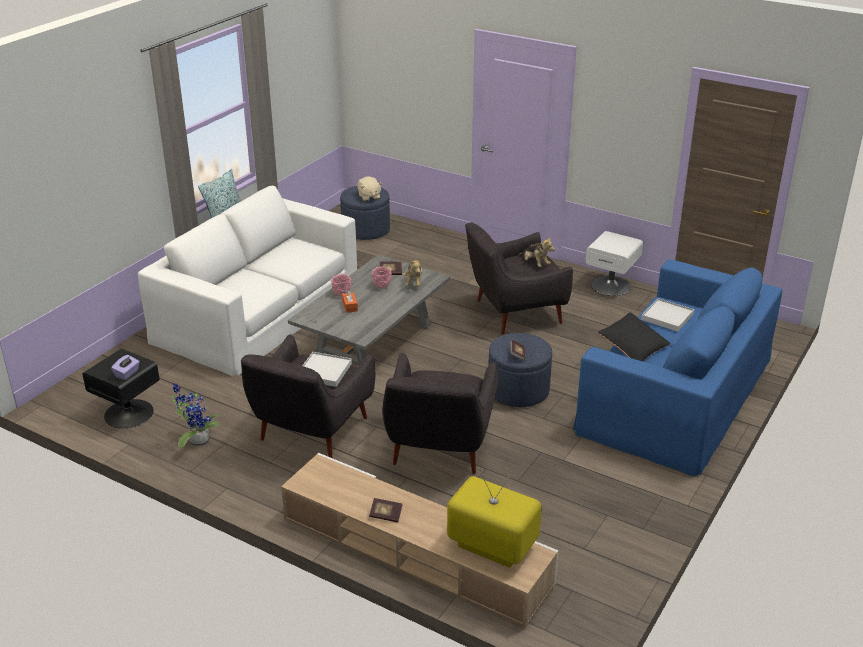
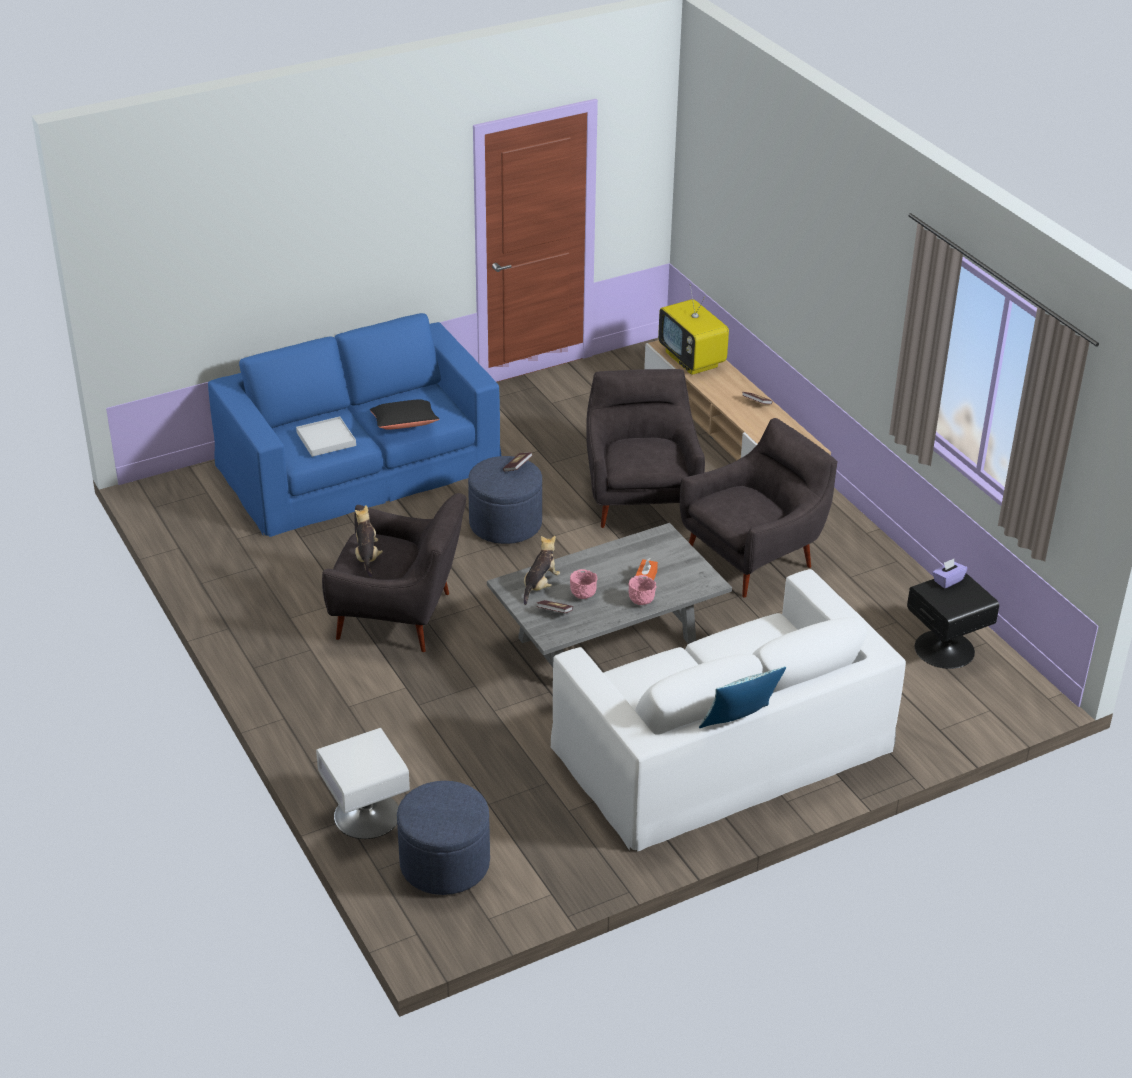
camera: 150 degrees left, 5 degrees up
potted plant [172,383,220,448] -> none
white tray [302,352,352,387] -> none
beige plush toy [357,177,382,201] -> none
grey armchair [382,353,498,474] -> grey armchair turned 45 degrees counterclockwise [586,369,705,528]
white nightstand [586,231,643,296] -> white nightstand moved to [316,728,410,839]

